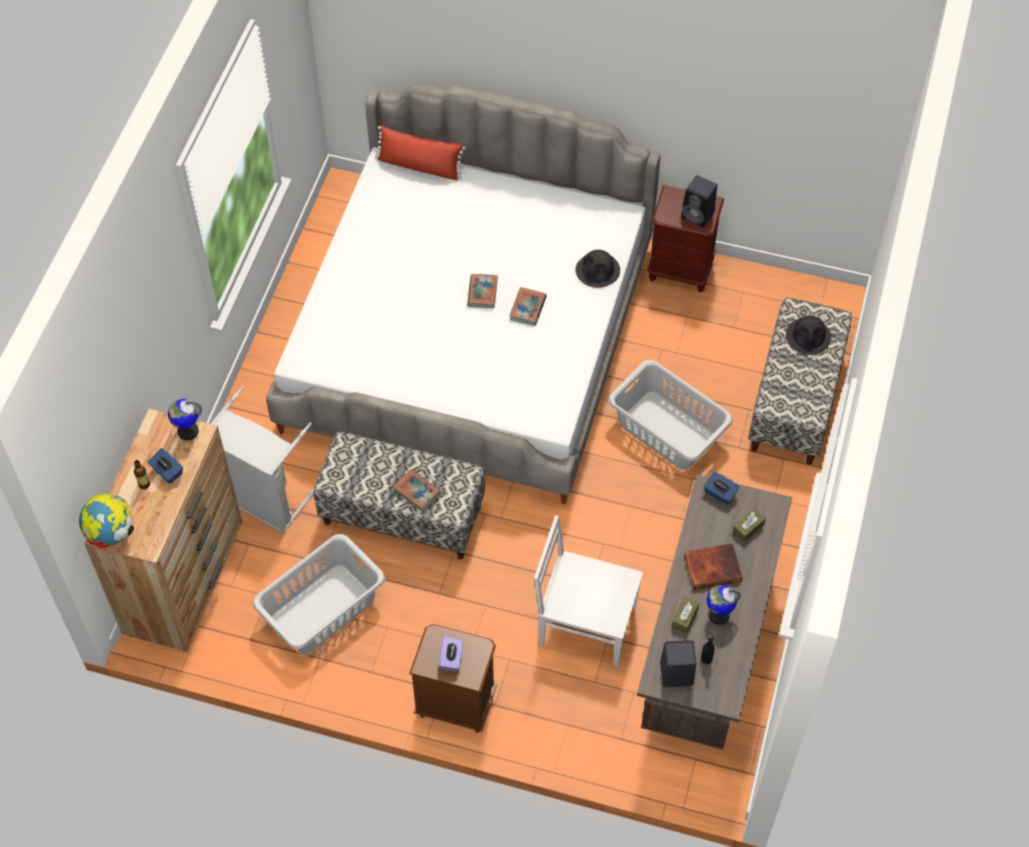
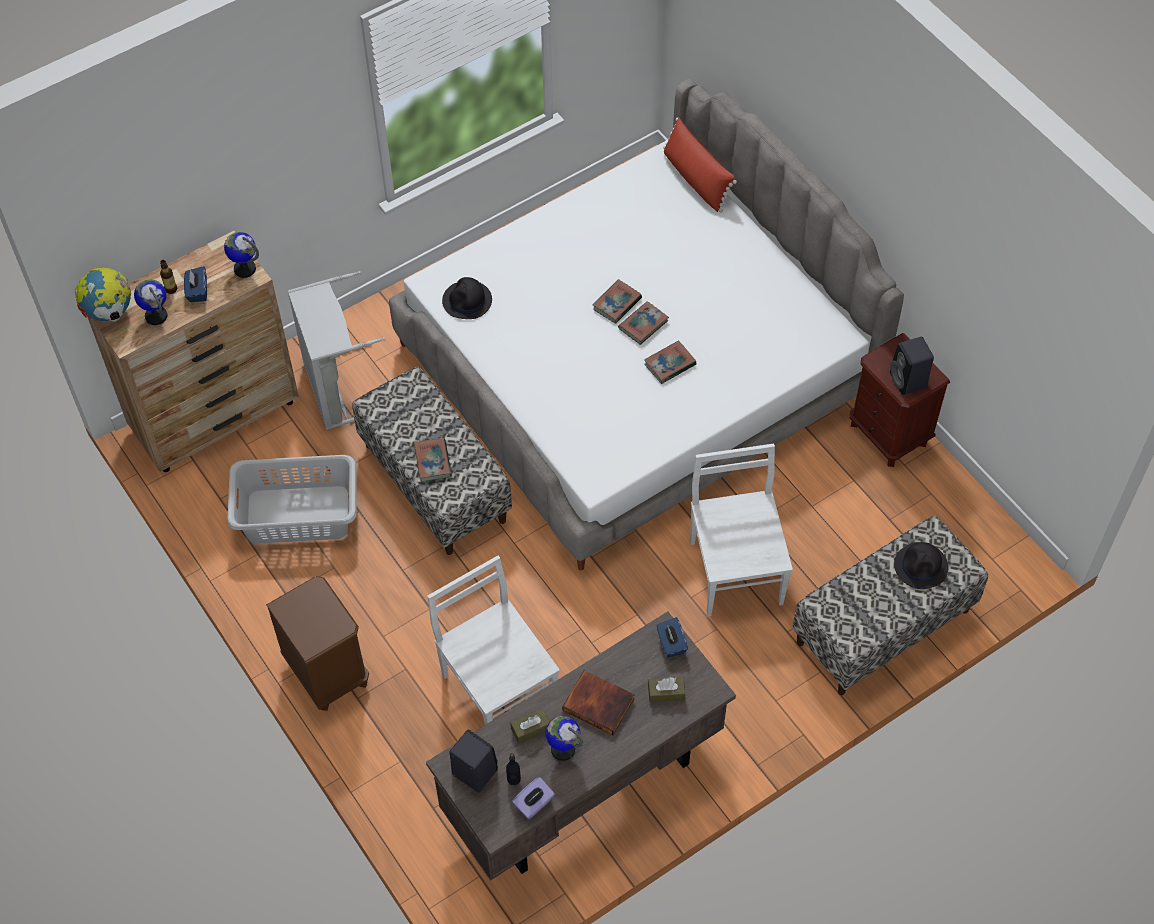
camera: 40 degrees right, 0 degrees up
purple tissue box [439,636,463,671] -> purple tissue box moved to [512,777,555,819]
black hat [576,250,620,288] -> black hat moved to [442,277,492,319]
grey laundry basket [608,360,733,470] -> white chair [690,444,793,616]
none -> globe [134,279,168,325]
none -> book [593,279,642,324]

